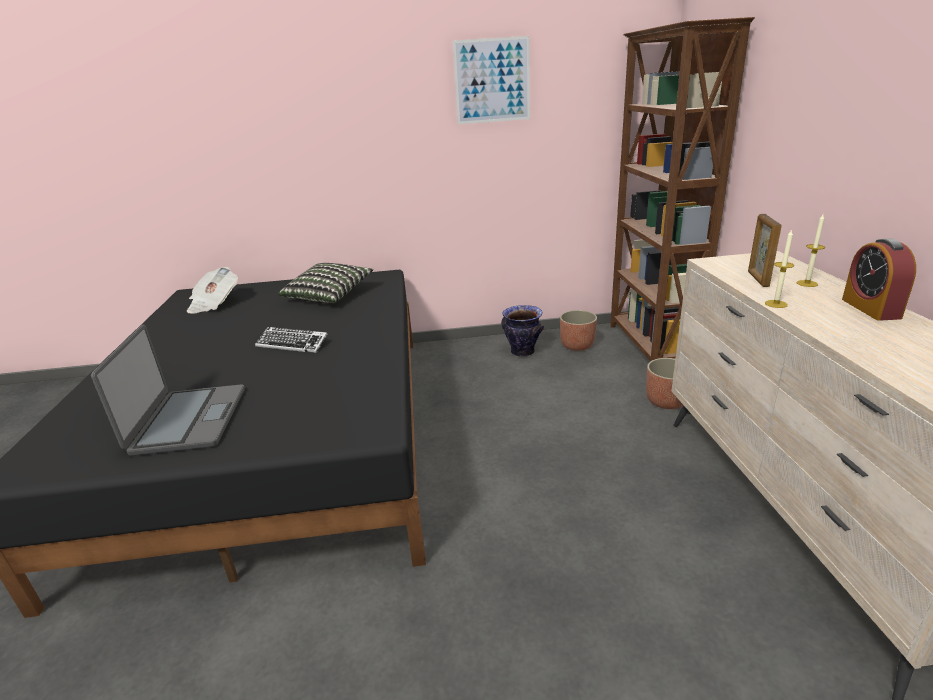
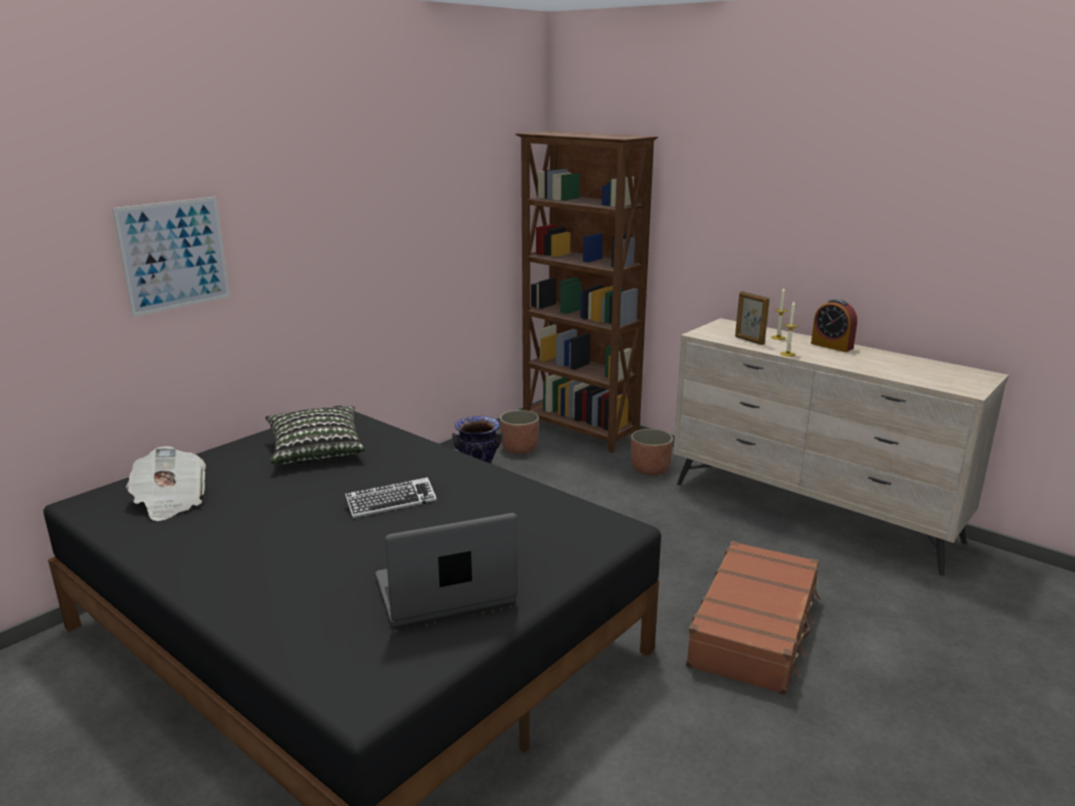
camera: 45 degrees left, 5 degrees down
laptop [91,324,245,456] -> laptop turned 60 degrees counterclockwise [376,513,518,627]
picture [453,36,530,124] -> picture moved to [112,197,230,317]
none -> brown suitcase [686,541,821,695]

